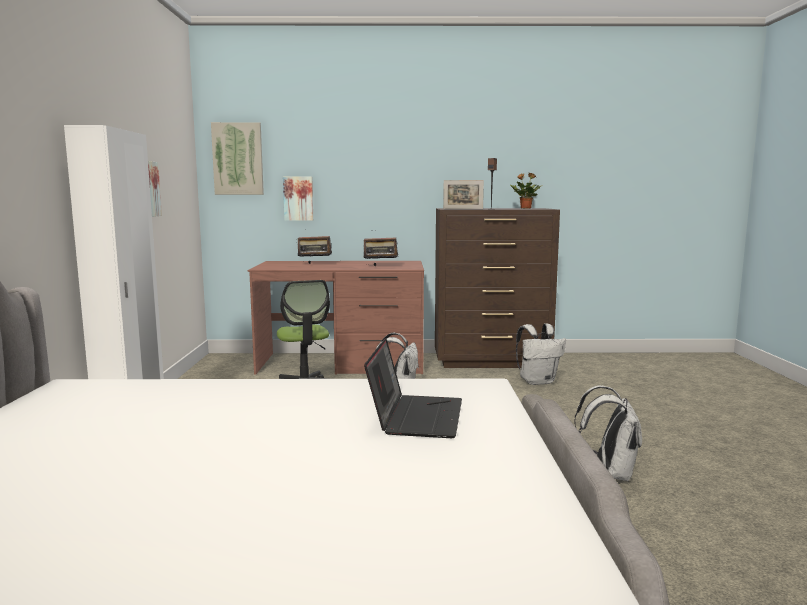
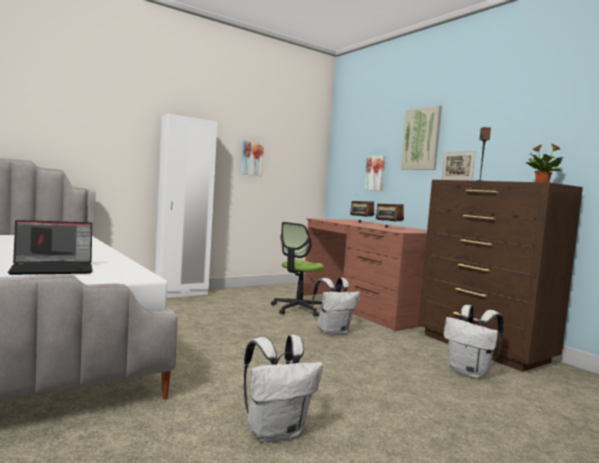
camera: 55 degrees right, 5 degrees down
picture [211,122,264,195] -> picture moved to [401,105,442,170]

